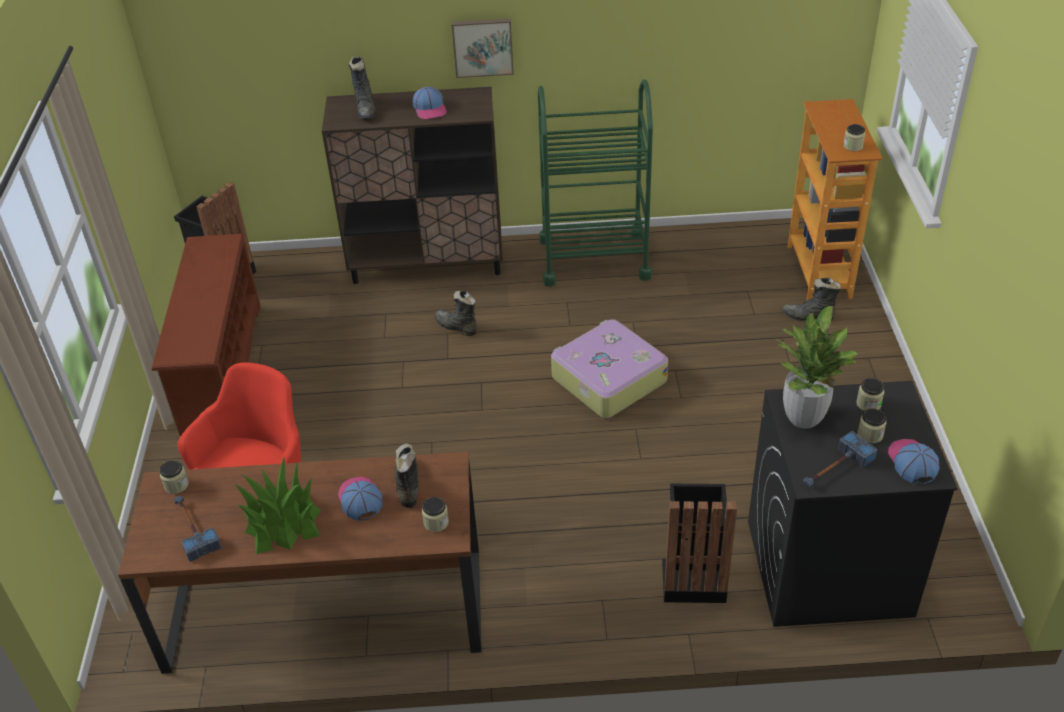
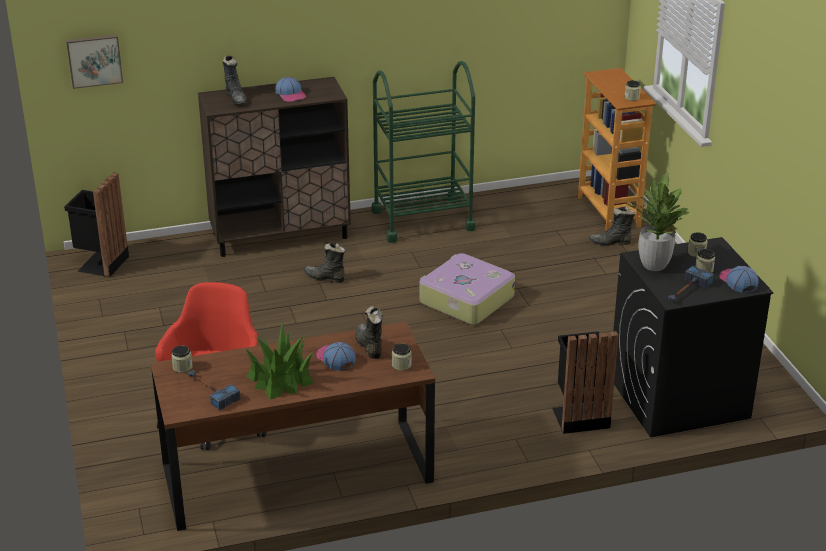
camera: 15 degrees left, 10 degrees down
brown shoe rack [152,234,261,436] -> none
picture [452,18,514,78] -> picture moved to [66,35,123,89]

